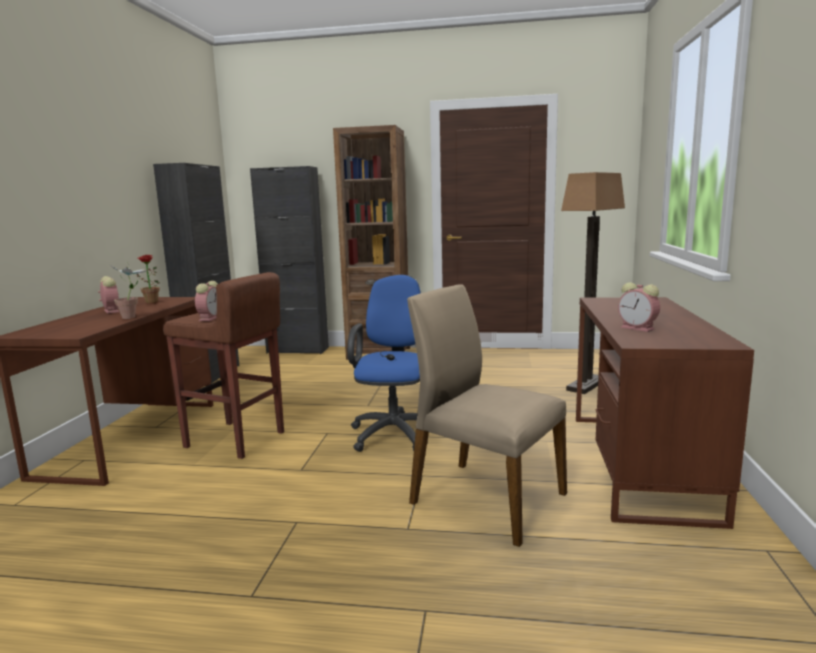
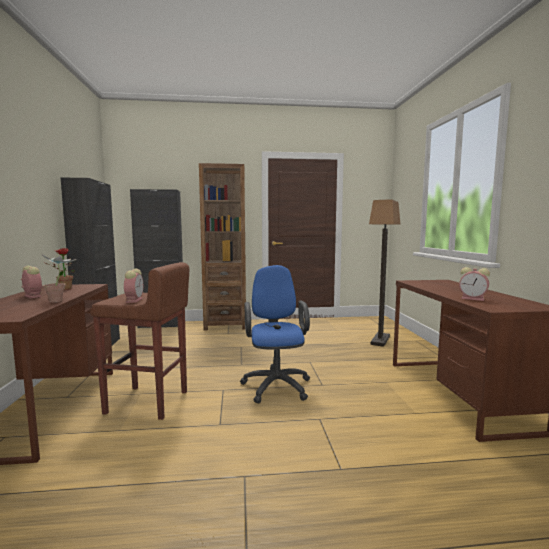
camera: 15 degrees left, 5 degrees down
beige chair [407,284,567,547] -> none

